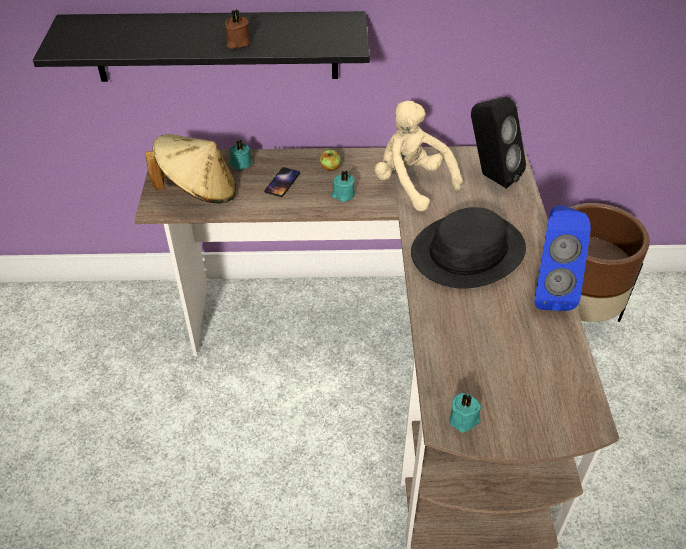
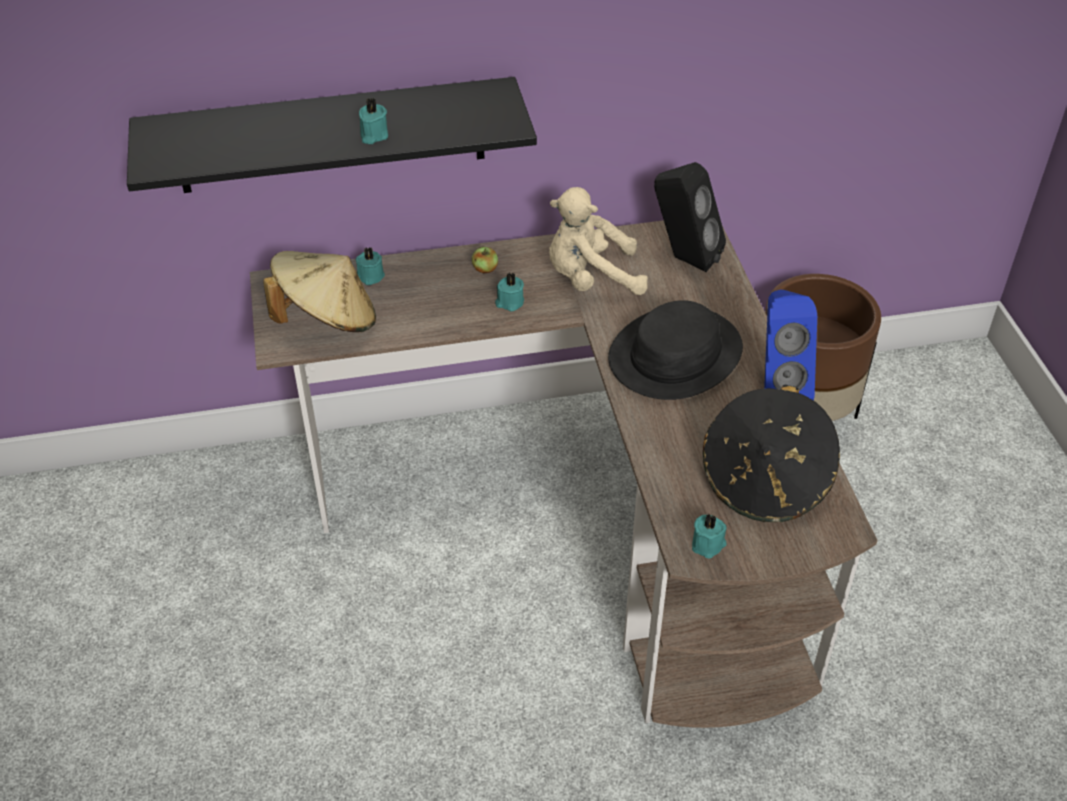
camera: 10 degrees left, 0 degrees up
brown candle [225,10,249,49] -> turquoise candle [359,98,388,144]
phone [264,167,300,197] -> none
beige plush toy [375,101,463,211] -> beige plush toy turned 45 degrees counterclockwise [549,187,648,295]
none -> black hat [703,385,840,522]

